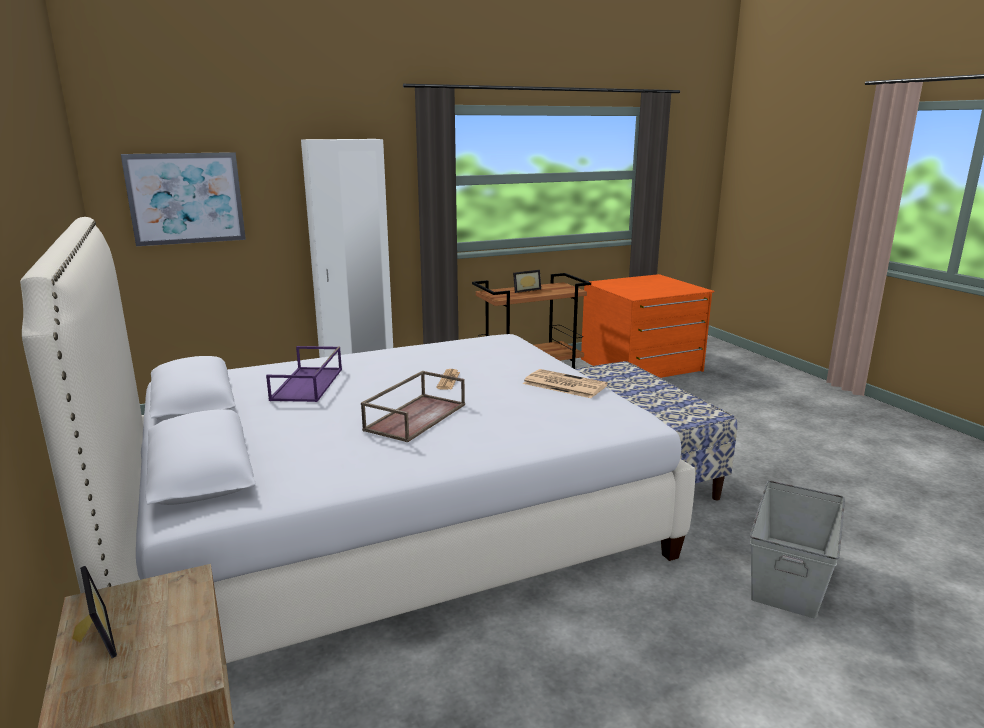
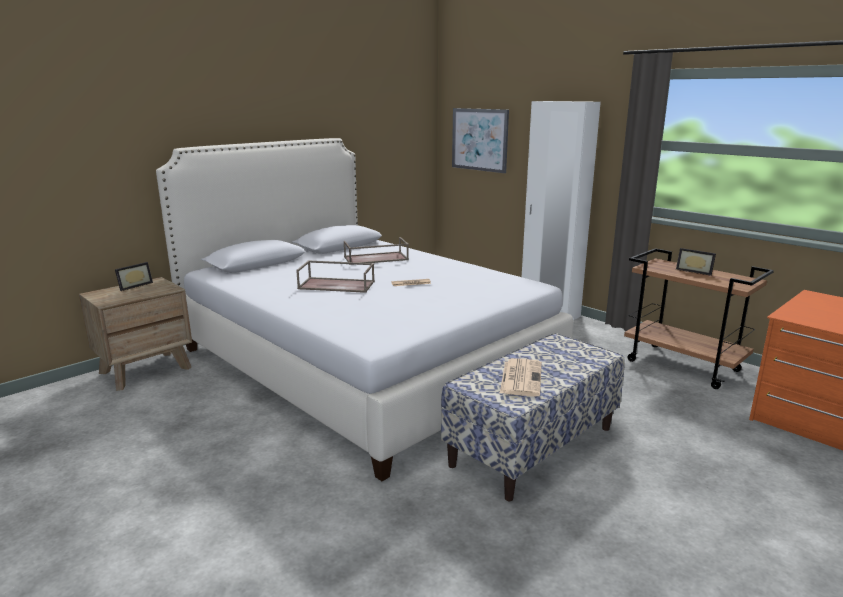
camera: 70 degrees right, 0 degrees up
purple tray [266,346,342,402] -> brown tray [344,237,409,265]
newspaper [523,369,608,398] -> newspaper moved to [500,358,542,396]
grey storage box [750,480,845,619] -> none

